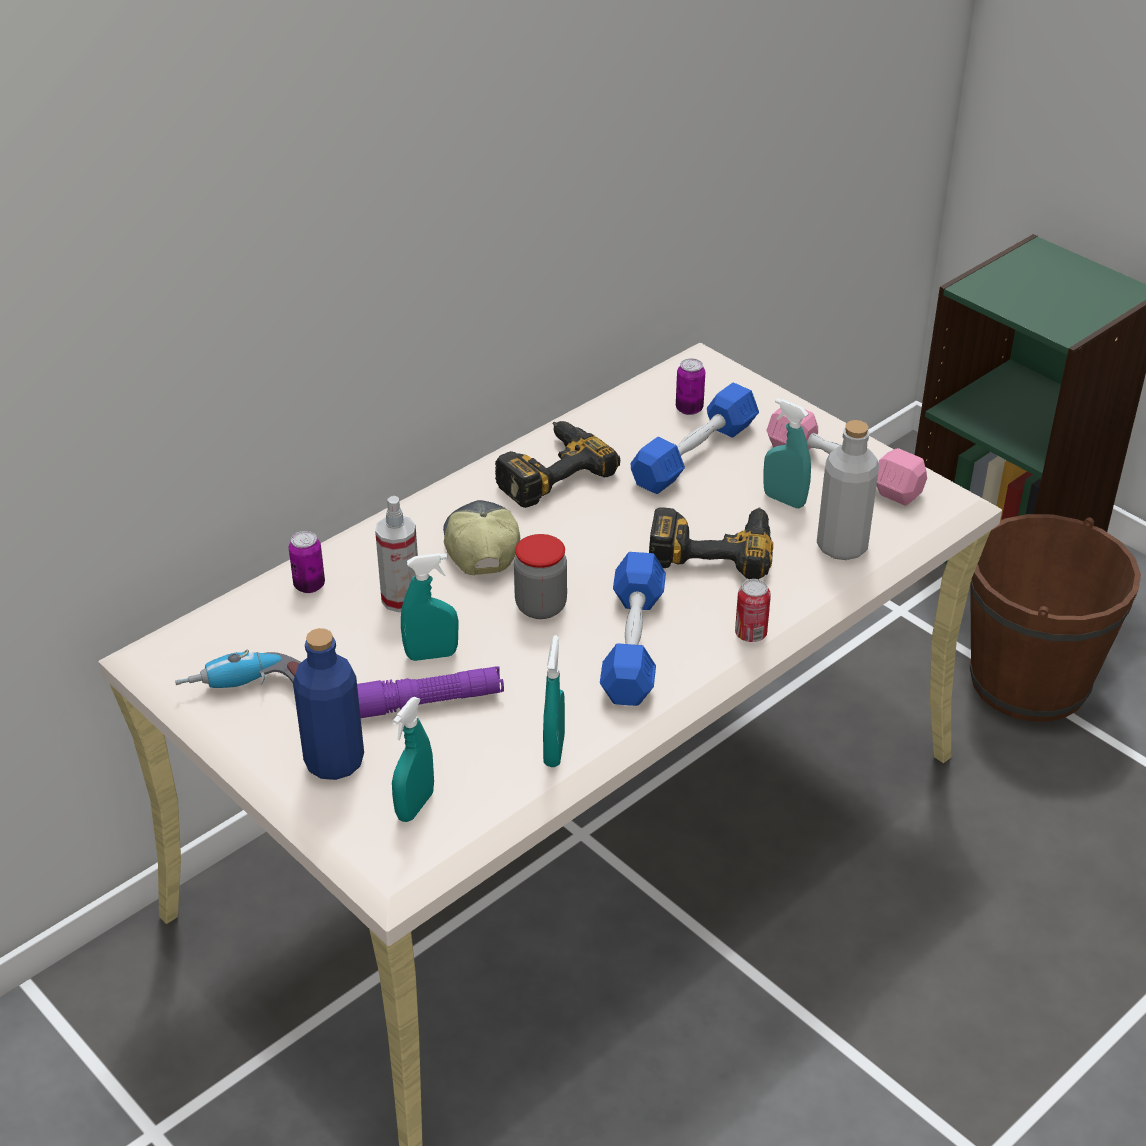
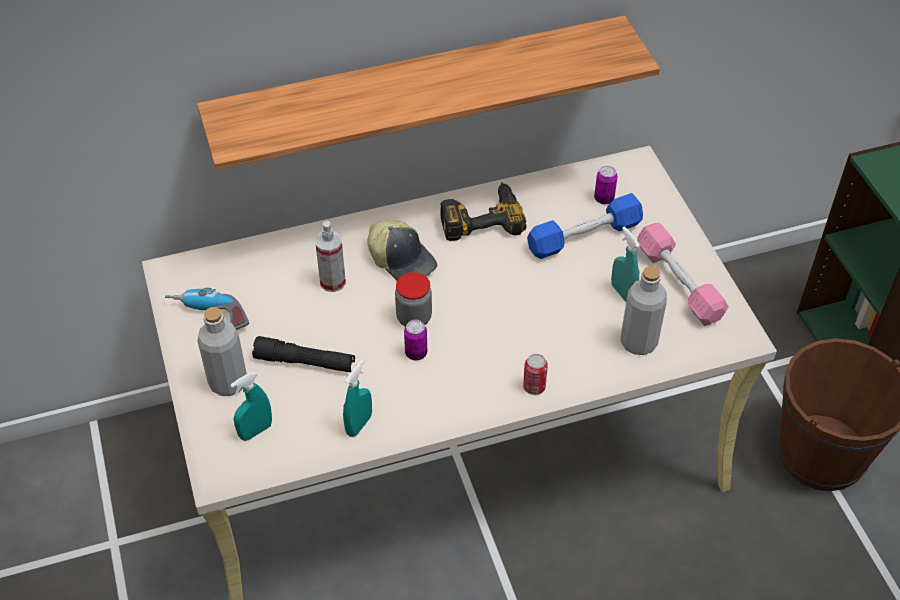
camera: 25 degrees right, 10 degrees up
can [289,531,325,593] -> can moved to [404,320,427,360]
blue bottle [293,628,364,780] -> grey bottle [197,307,247,396]
purple flashlight [357,666,504,718] -> black flashlight [252,336,355,372]
turquoise spray bottle [401,553,458,661] -> none
cap [443,500,520,575] -> cap turned 120 degrees clockwise [367,220,437,280]
blue dumbbell [600,552,666,706] -> none
power drill [649,507,773,579] -> none
none -> shelf [197,15,660,170]

